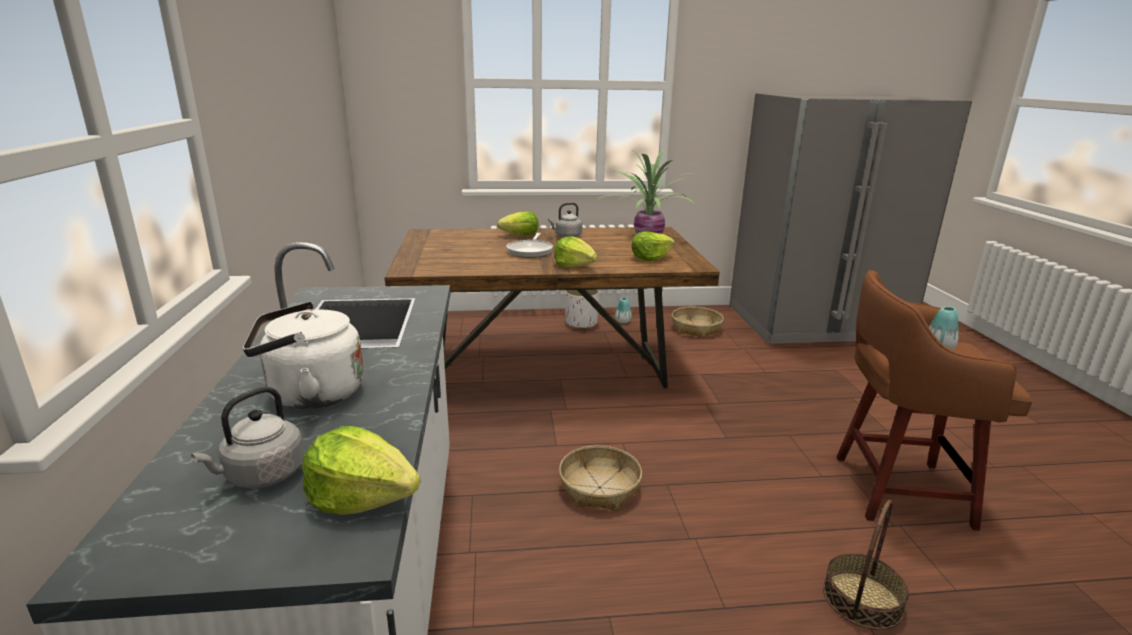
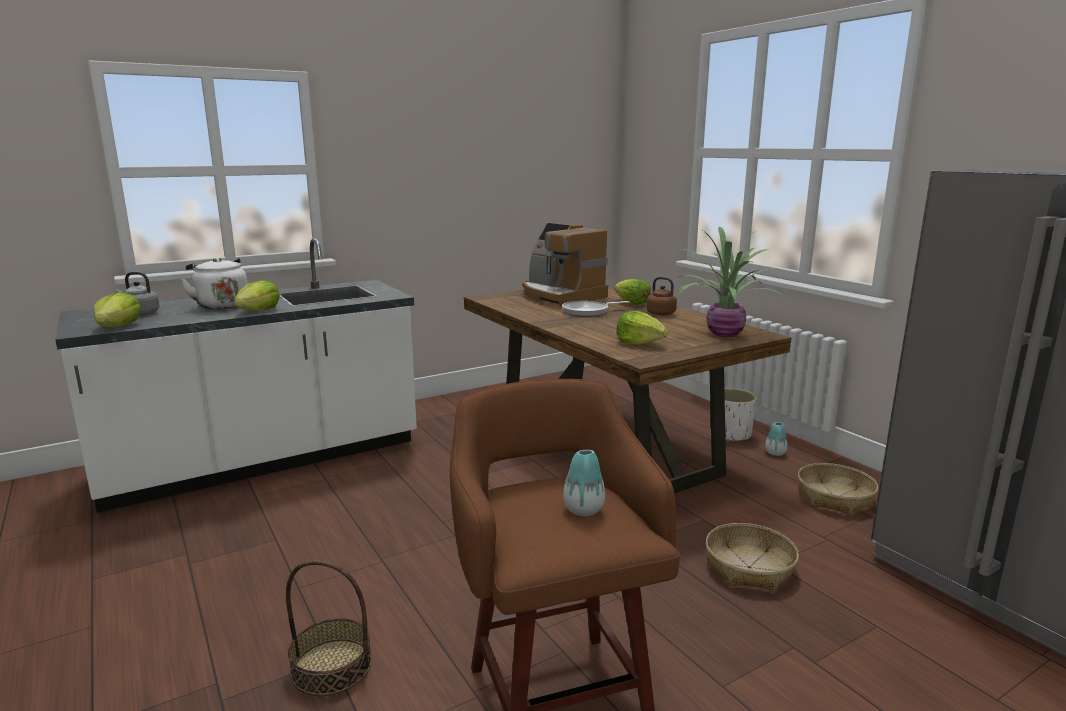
camera: 65 degrees right, 5 degrees down
grey kettle [548,203,582,237] -> brown kettle [643,277,677,315]
lettuce [554,236,598,268] -> lettuce moved to [234,280,280,311]
basket [559,446,642,511] -> basket moved to [706,523,799,591]
none -> coffee machine [522,223,608,307]

